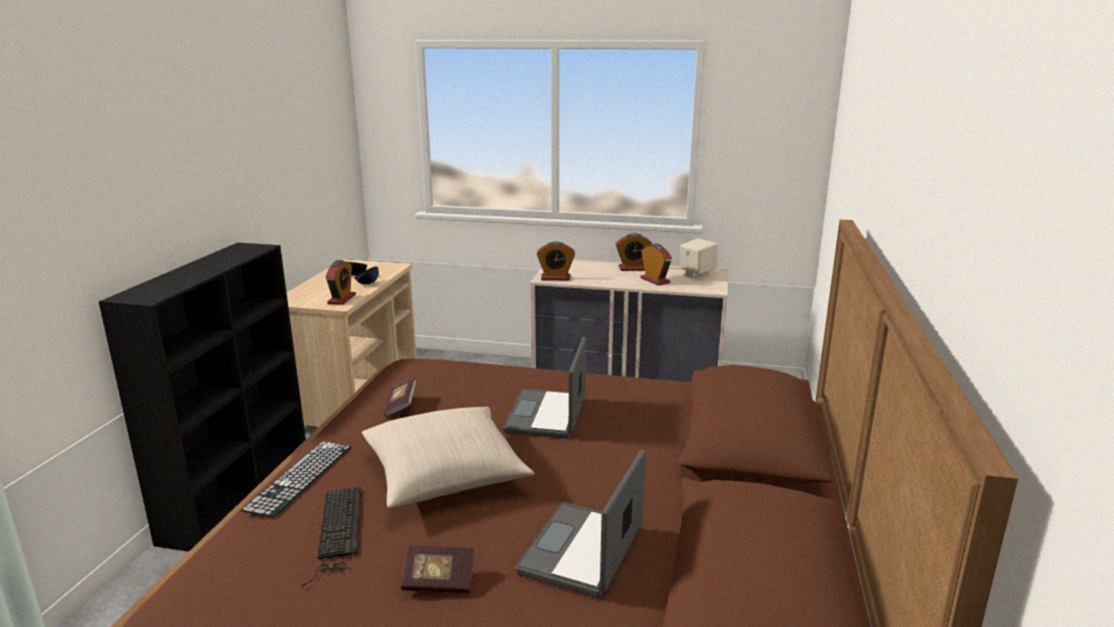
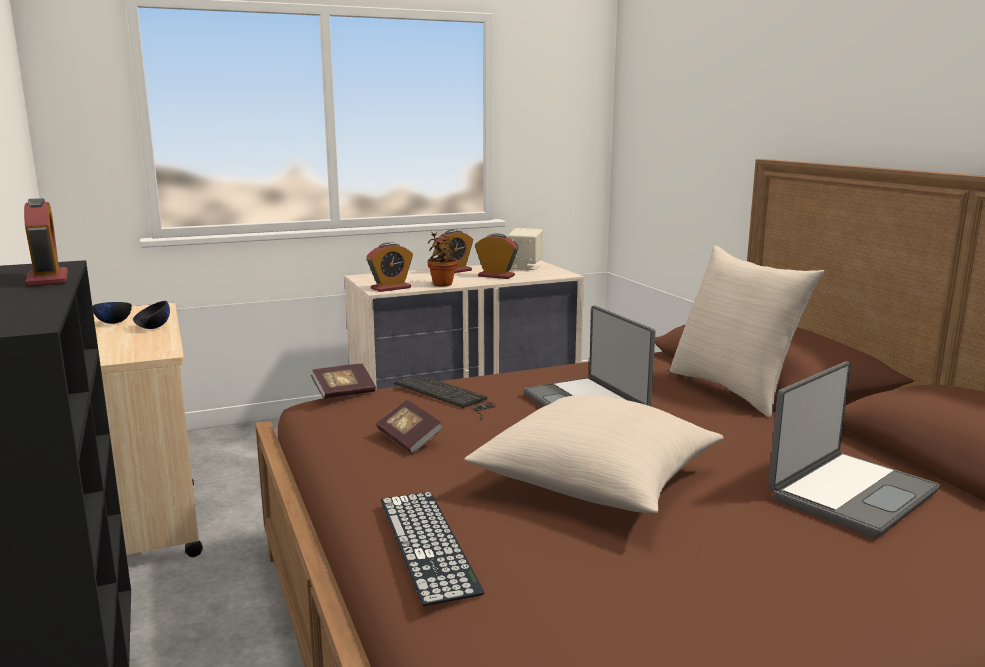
camera: 35 degrees left, 5 degrees down
keyboard [301,487,361,587] -> keyboard moved to [394,374,496,420]
alarm clock [326,260,356,305] -> alarm clock moved to [24,198,68,287]
book [401,545,474,593] -> book moved to [311,364,376,399]
laptop [515,449,646,598] -> laptop turned 120 degrees counterclockwise [768,361,940,538]
none -> potted plant [427,232,458,287]
none -> beige pillow [670,245,825,417]

